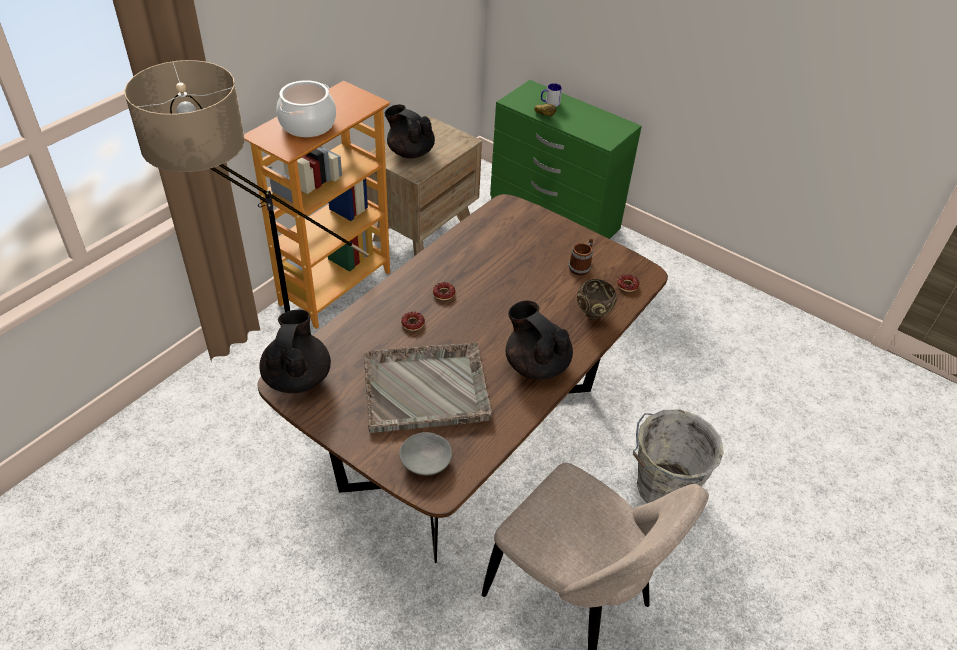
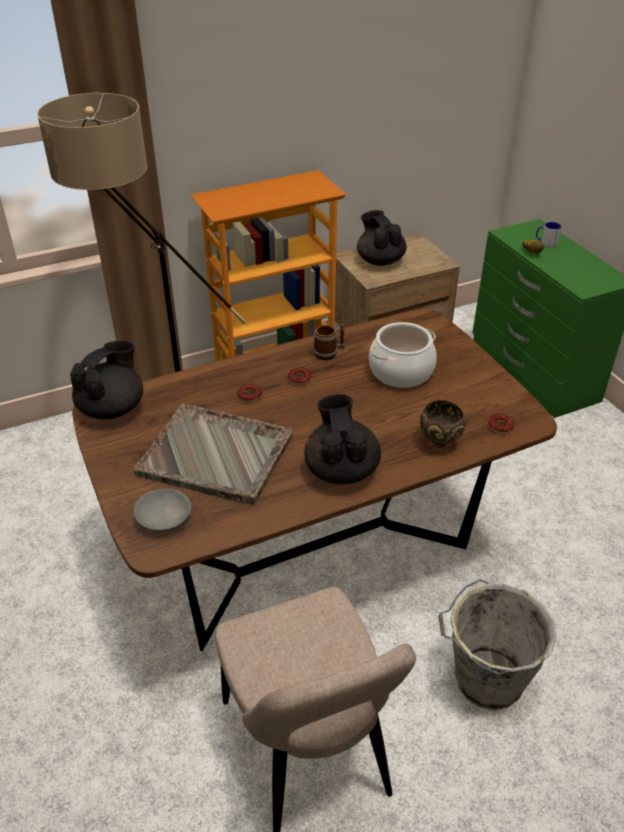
camera: 30 degrees right, 5 degrees down
cooking pot [276,80,336,137] -> cooking pot moved to [369,322,436,388]
mug [569,238,594,275] -> mug moved to [313,324,345,360]

